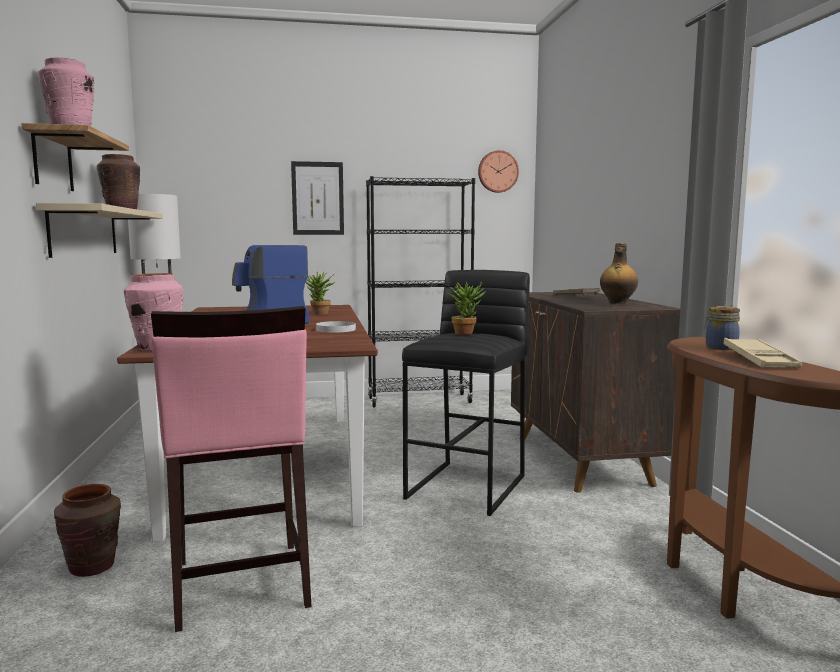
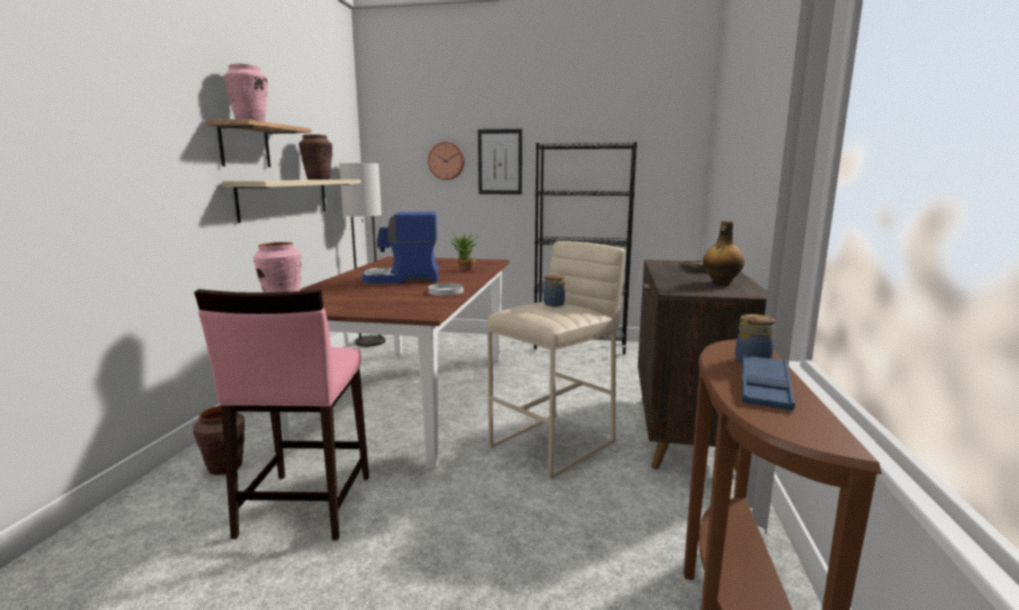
camera: 20 degrees right, 5 degrees up
black stool [402,270,530,516] -> beige stool [487,241,625,480]
potted plant [446,282,486,335] -> jar [543,274,565,306]
wall clock [478,150,519,193] -> wall clock moved to [428,142,464,180]
beige tray [723,338,802,368] -> blue tray [742,354,795,410]

